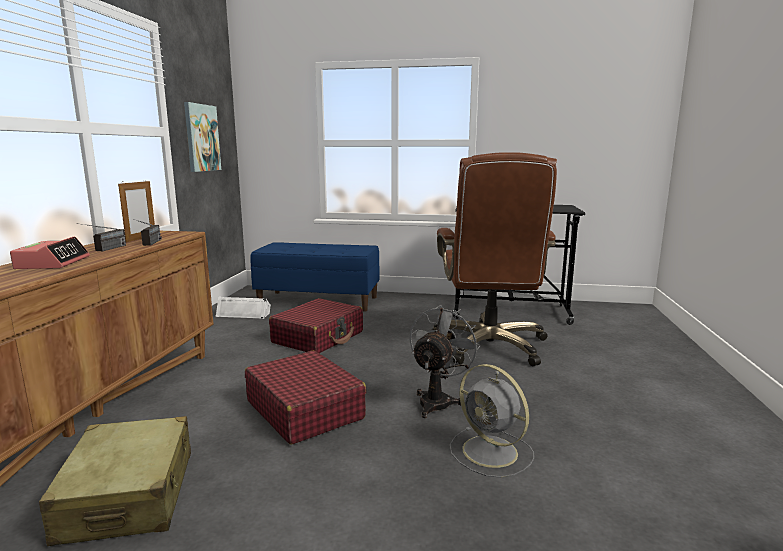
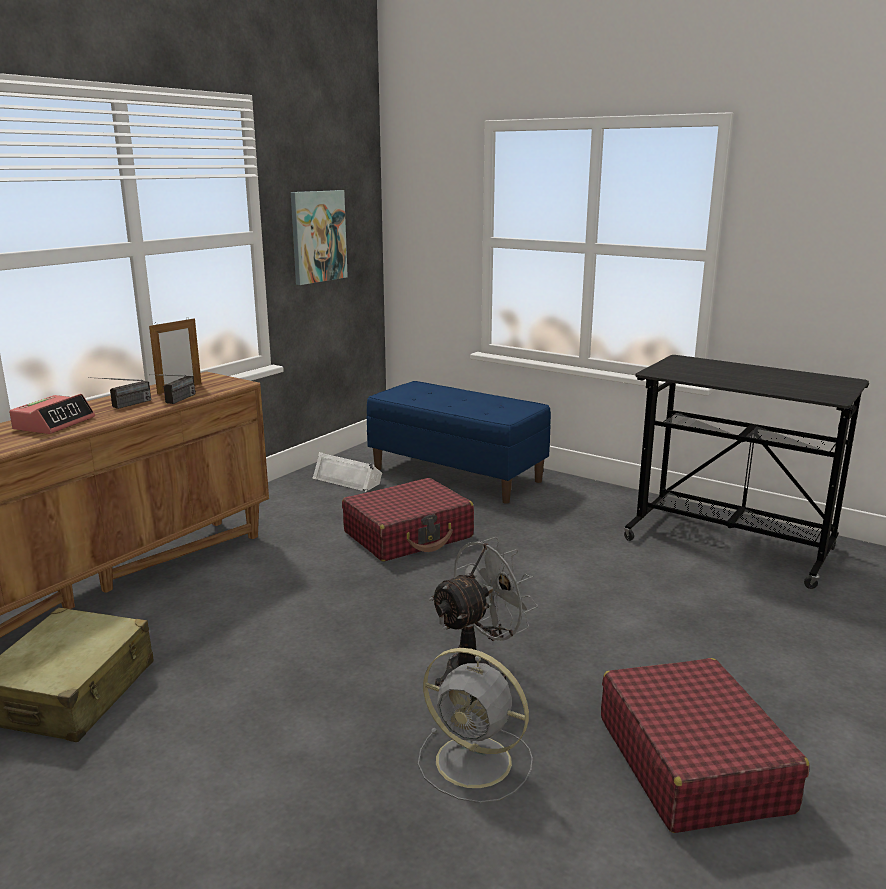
camera: 25 degrees right, 5 degrees up
red suitcase [245,351,367,444] -> red suitcase moved to [601,658,809,833]
brown office chair [431,152,557,366] -> none
grey fan [450,364,534,478] -> grey fan turned 45 degrees counterclockwise [418,648,533,803]

